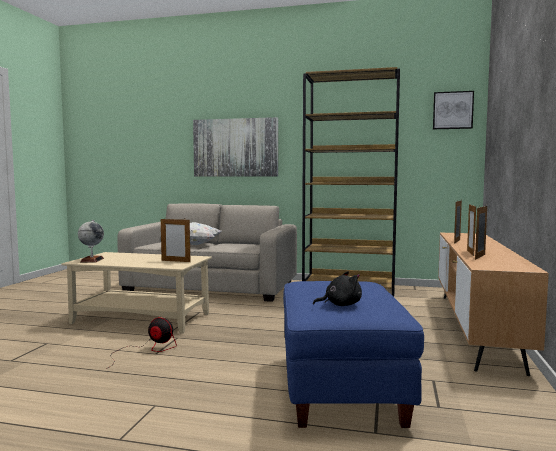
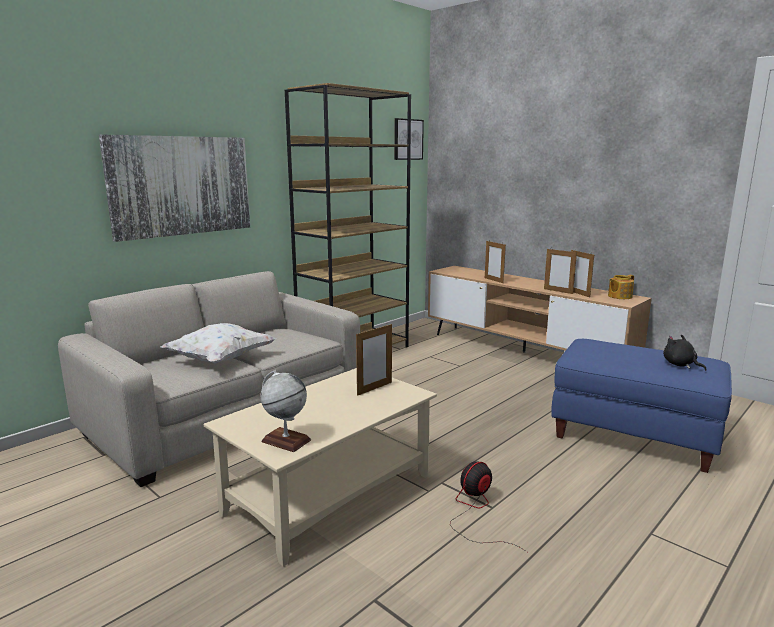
camera: 60 degrees left, 10 degrees up
black plush toy [313,271,362,306] -> black plush toy turned 45 degrees counterclockwise [663,335,707,371]
none -> teapot [608,275,634,299]

